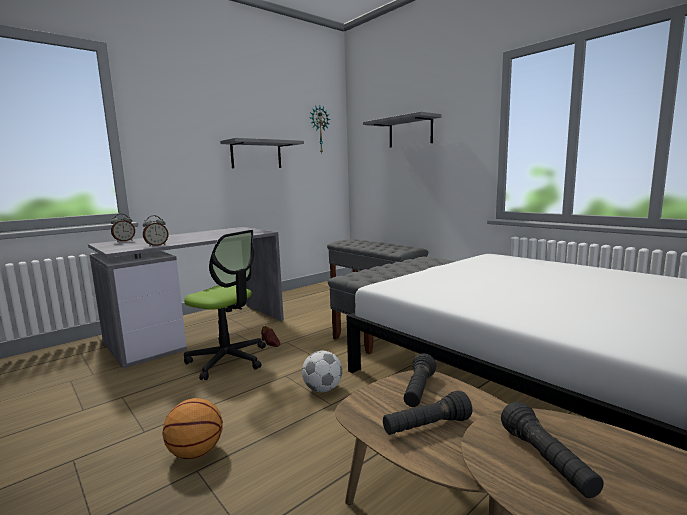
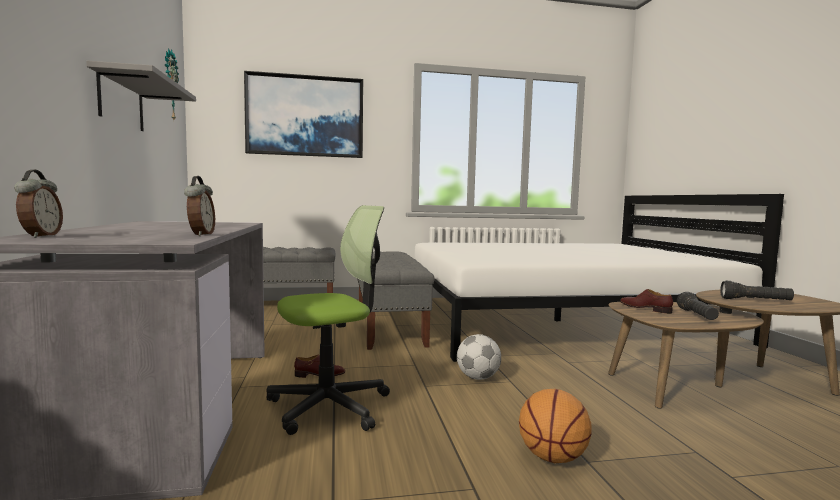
camera: 60 degrees left, 5 degrees down
grey shelf [363,112,441,148] -> picture [244,71,363,158]
black flashlight [404,353,436,407] -> brown shoe [620,289,673,314]

